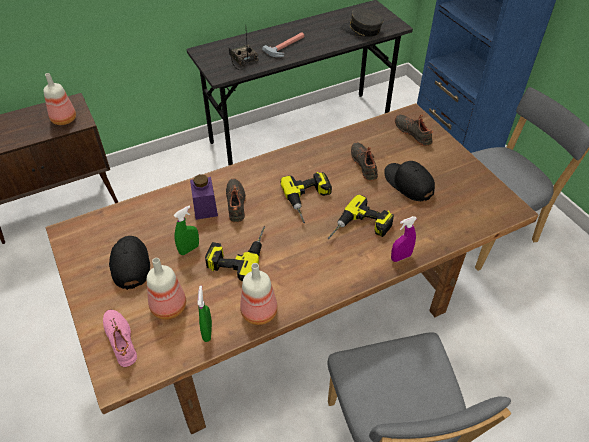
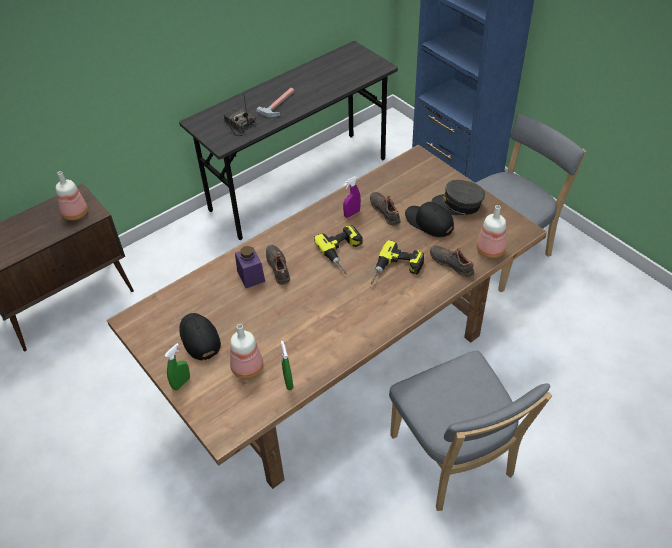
camera: 10 degrees left, 0 degrees up
pink shoe [103,309,137,367] -> none
green spray bottle [174,206,199,255] -> green spray bottle moved to [164,343,190,390]
power drill [205,226,265,281] -> none
bottle [240,263,278,325] -> bottle moved to [476,205,506,258]
grey cap [341,8,384,37] -> grey cap moved to [432,180,485,215]
purple spray bottle [391,216,417,262] -> purple spray bottle moved to [343,177,361,218]
black shoe [395,115,433,146] -> black shoe moved to [430,246,474,278]

